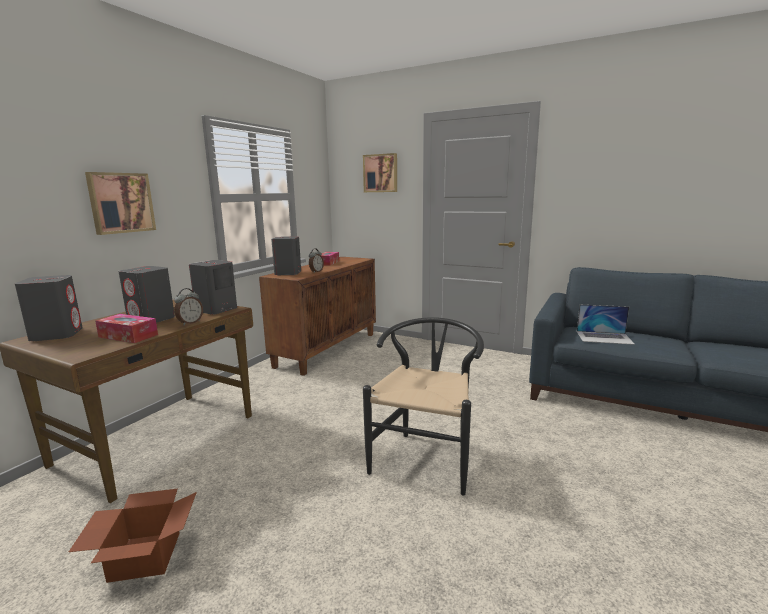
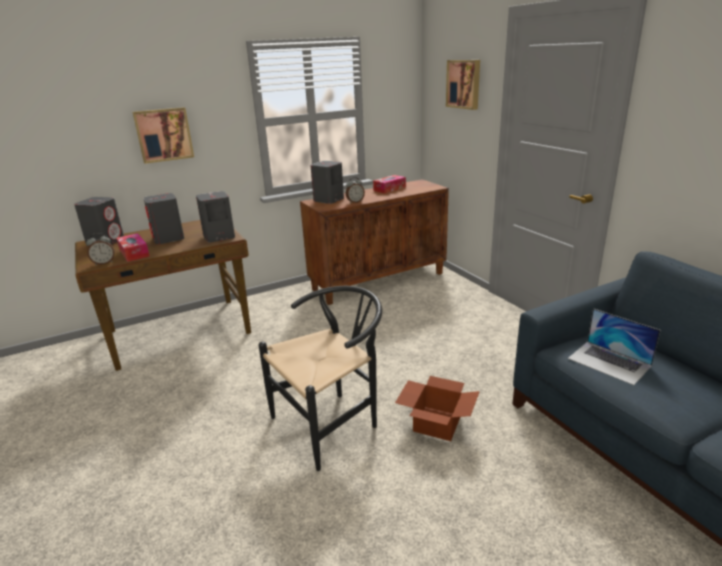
camera: 35 degrees right, 10 degrees up
cardboard box [69,489,197,583] -> cardboard box moved to [395,376,480,441]
alarm clock [174,288,203,325] -> alarm clock moved to [86,233,115,265]

